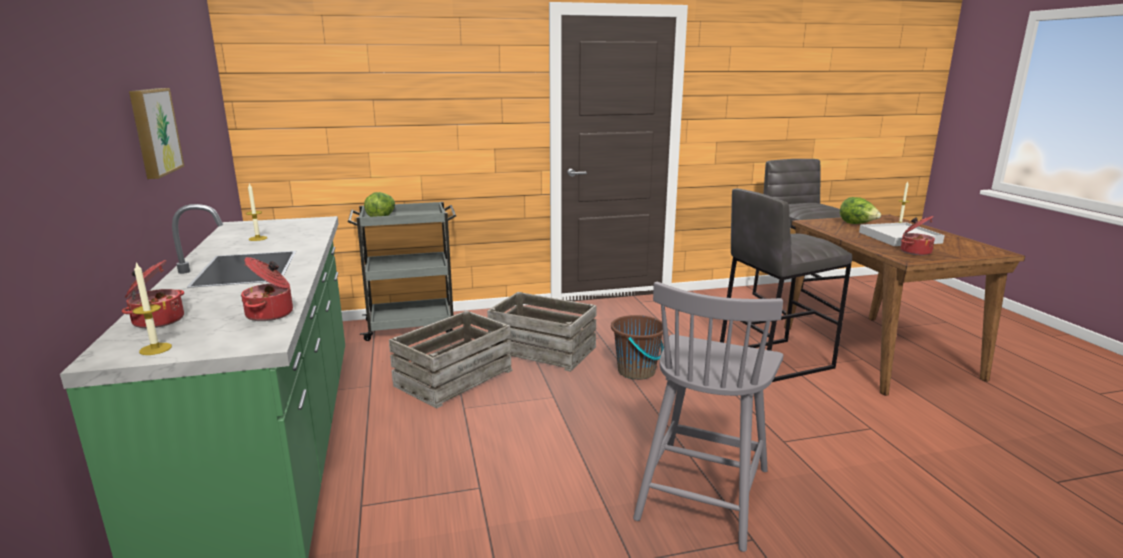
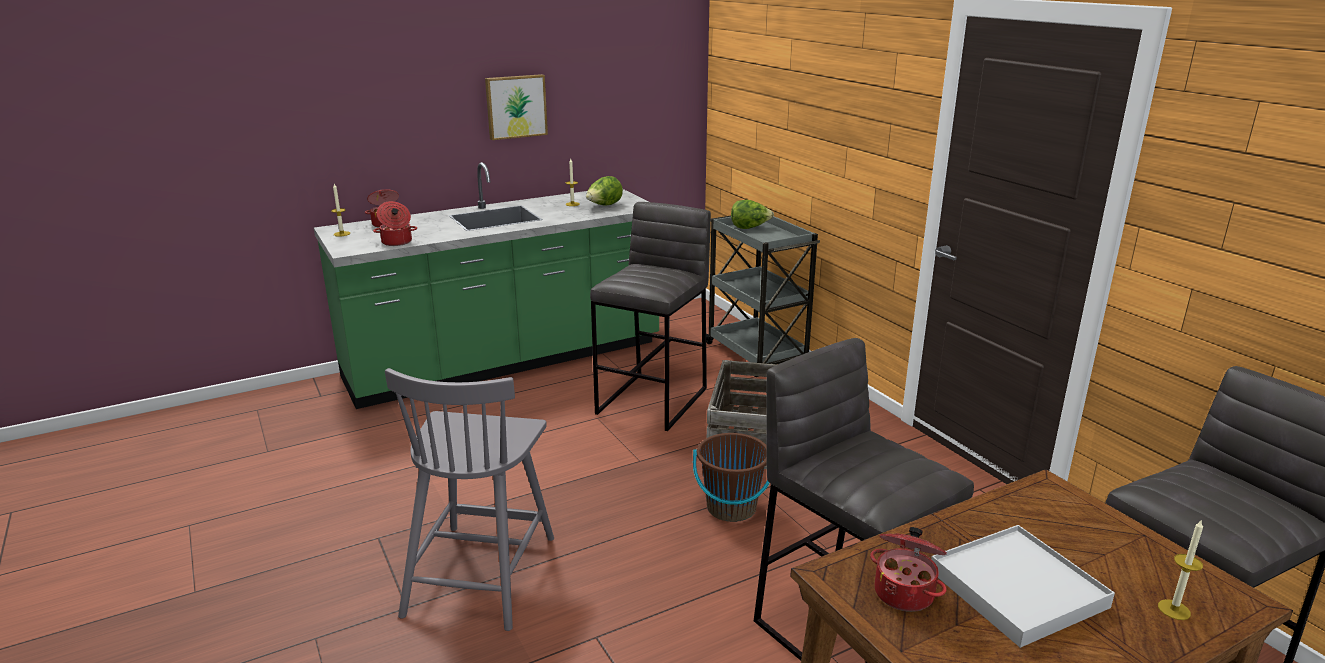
camera: 75 degrees right, 5 degrees up
crate [389,311,512,409] -> grey stool [590,202,711,431]
grey chair [633,282,783,552] -> grey chair turned 90 degrees counterclockwise [385,368,554,631]
lettuce [840,197,881,224] -> lettuce moved to [586,176,623,206]

